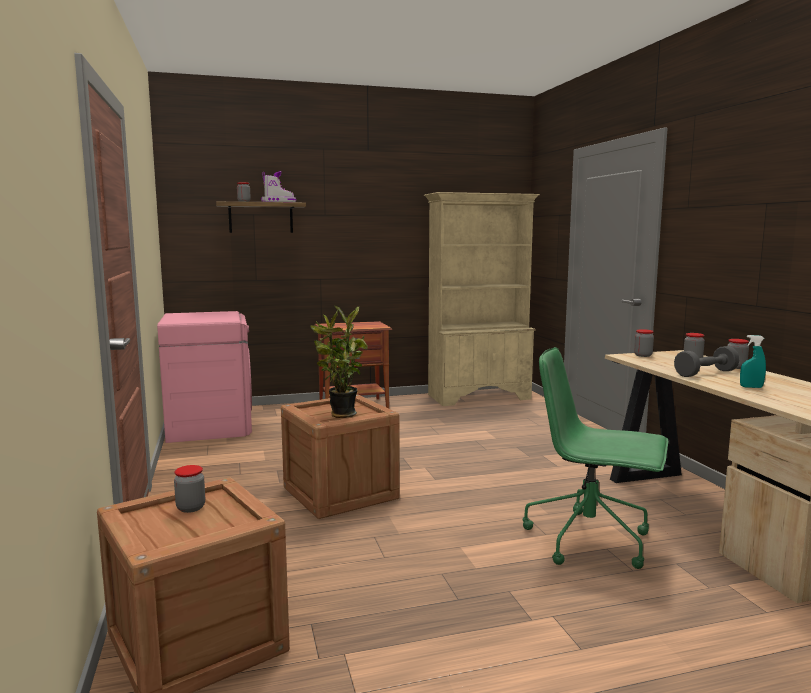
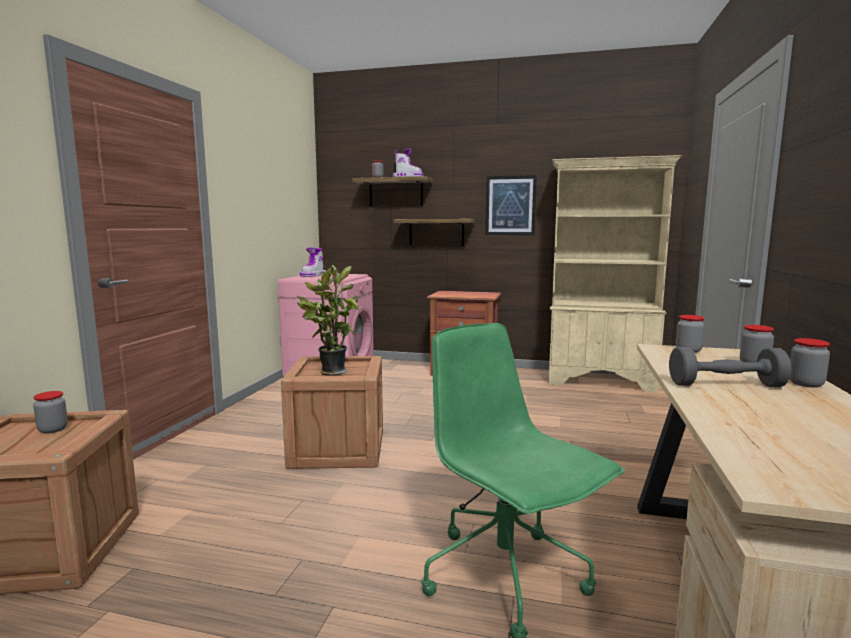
camera: 30 degrees right, 0 degrees up
turquoise spray bottle [740,335,766,388] -> none
none -> boot [299,248,326,277]
none -> shelf [394,219,474,246]
none -> picture [485,175,537,235]

